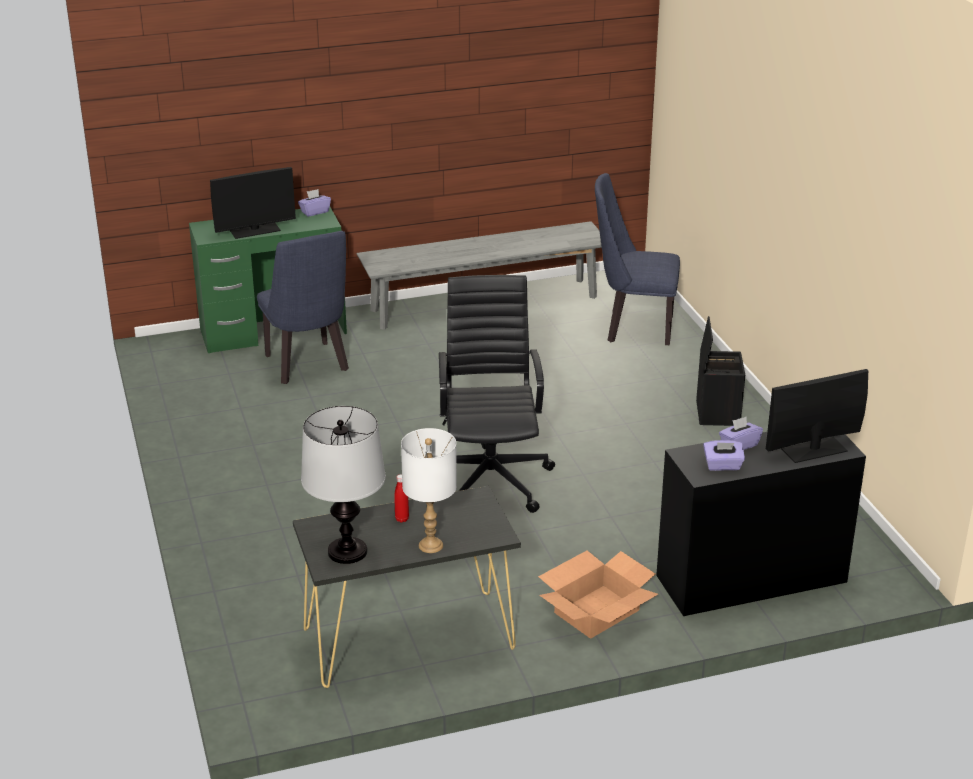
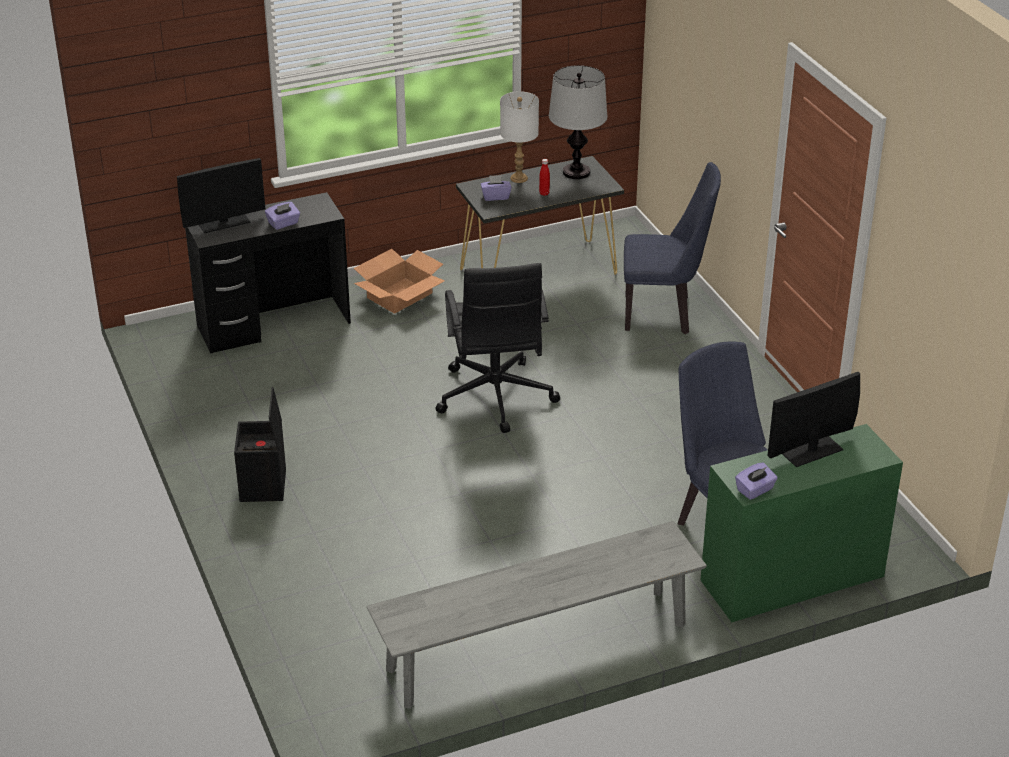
camera: 175 degrees right, 5 degrees up
blue chair [595,173,680,345] -> blue chair moved to [624,162,721,334]
purple tissue box [703,440,745,471] -> purple tissue box moved to [481,175,512,201]

